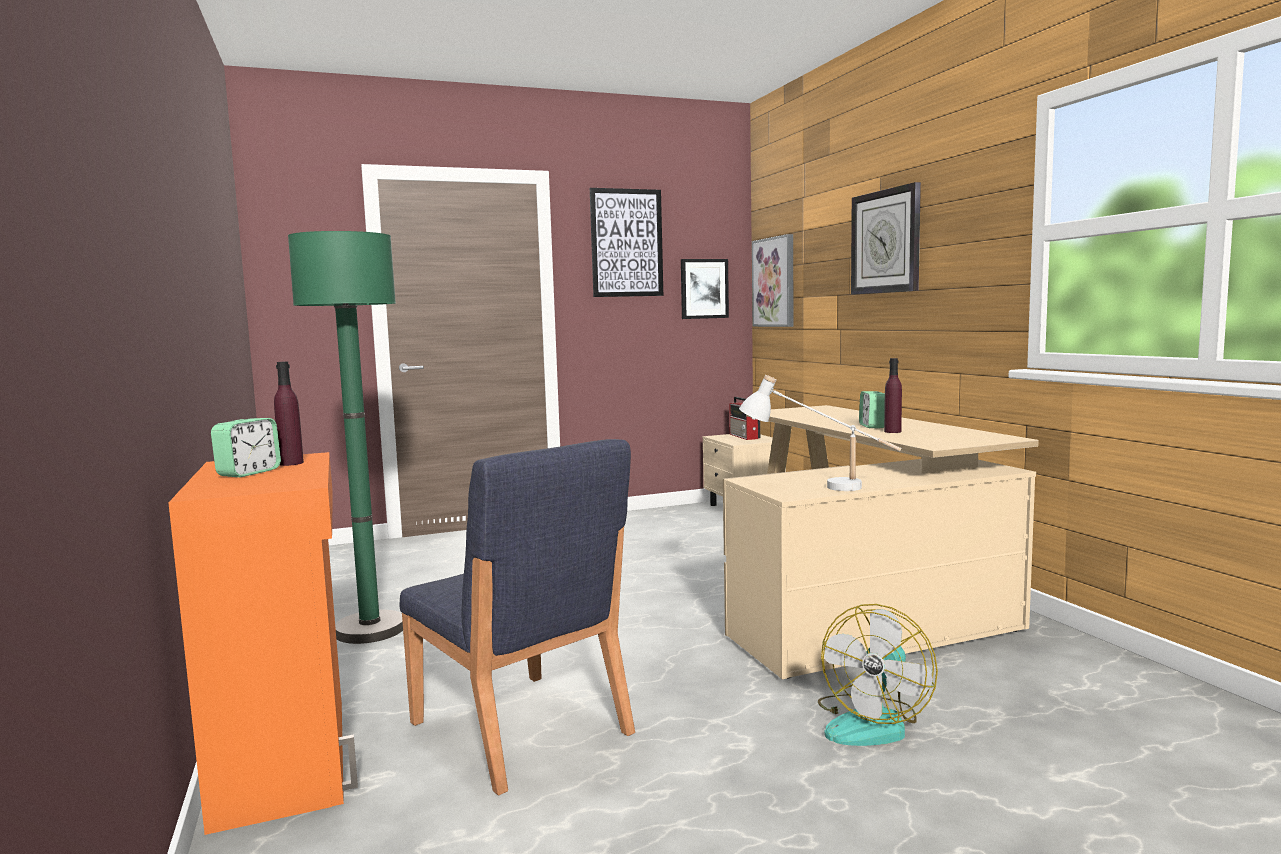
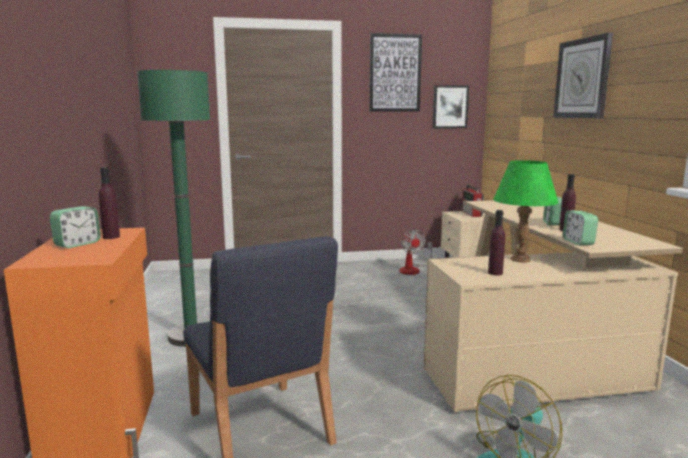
camera: 10 degrees right, 5 degrees up
white table lamp [739,375,901,491] -> purple bottle [488,210,505,275]
picture [752,234,793,327] -> none
none -> fan [399,229,432,275]
none -> green table lamp [493,160,558,262]
none -> alarm clock [563,211,598,245]

